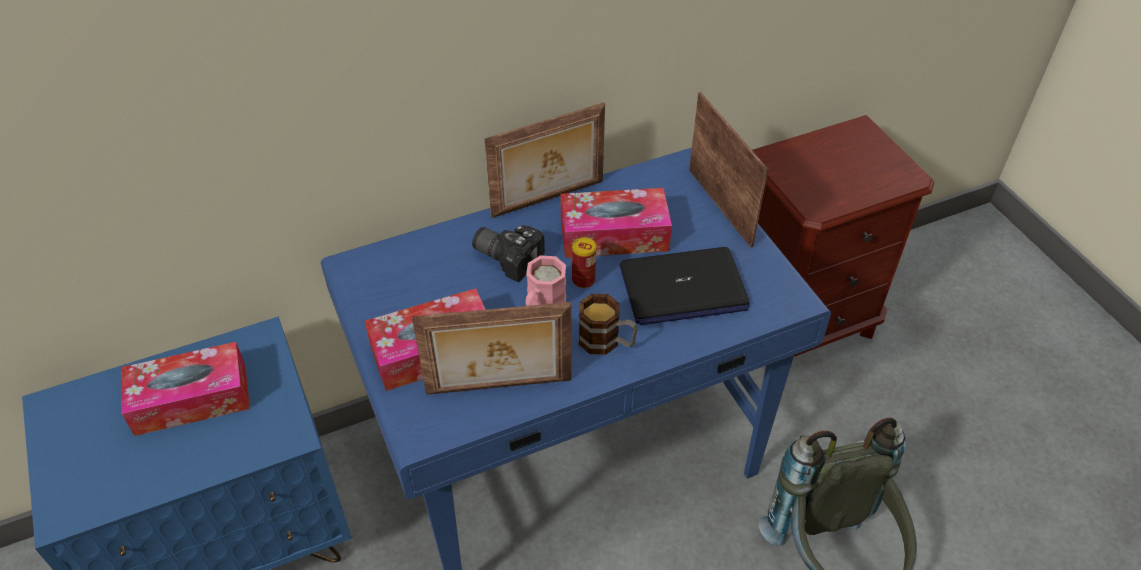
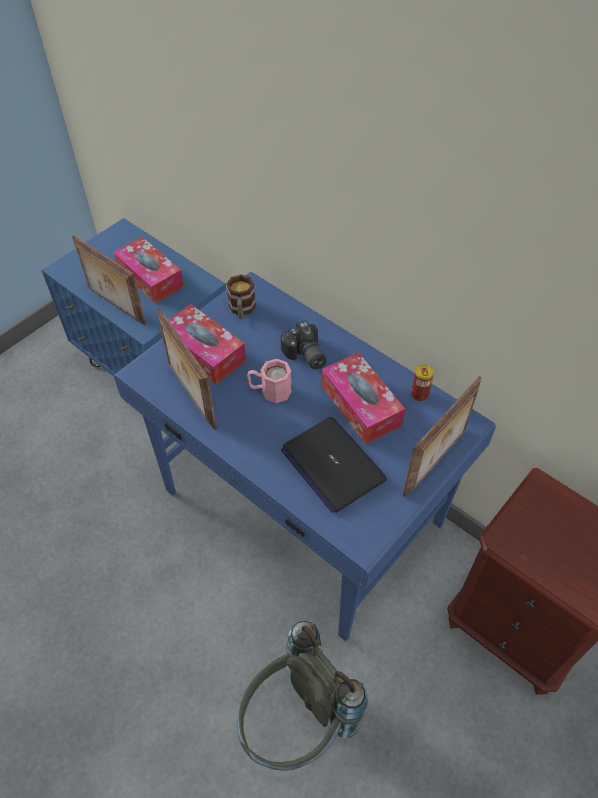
camera: 65 degrees right, 5 degrees up
camera [472,225,545,282] -> camera turned 150 degrees clockwise [281,321,326,369]
picture frame [485,102,605,218] -> picture frame moved to [72,235,146,325]
can [572,237,597,288] -> can moved to [411,364,434,401]
mug [579,294,638,355] -> mug moved to [226,275,256,319]

